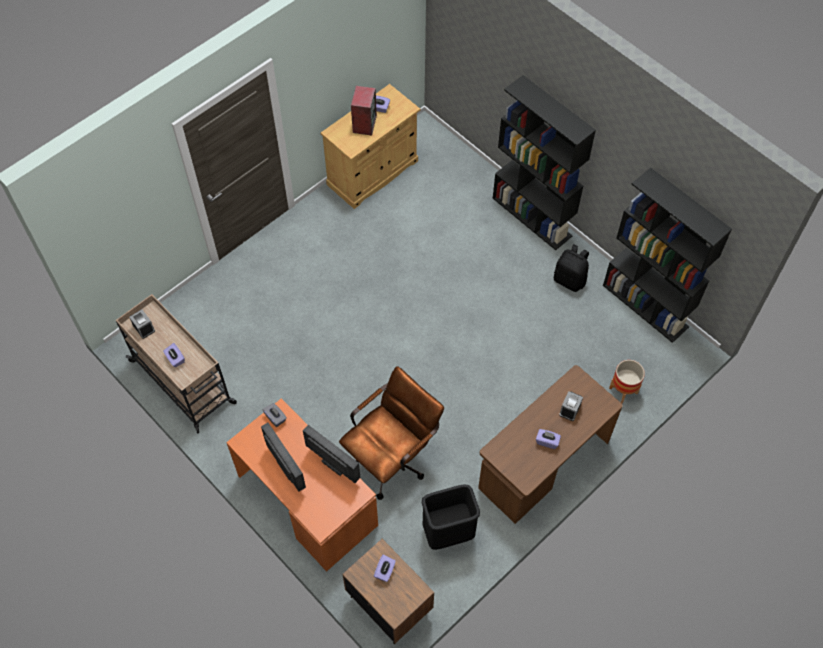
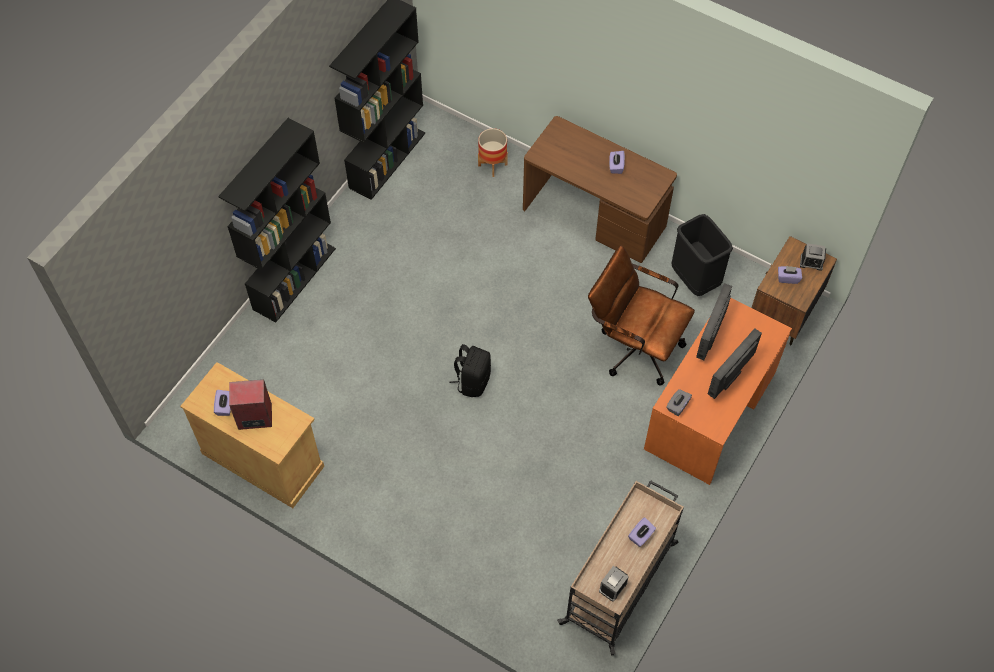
camera: 105 degrees left, 0 degrees up
black backpack [554,244,589,292] -> black backpack moved to [449,344,491,397]
alarm clock [559,391,583,421] -> alarm clock moved to [800,243,826,271]

